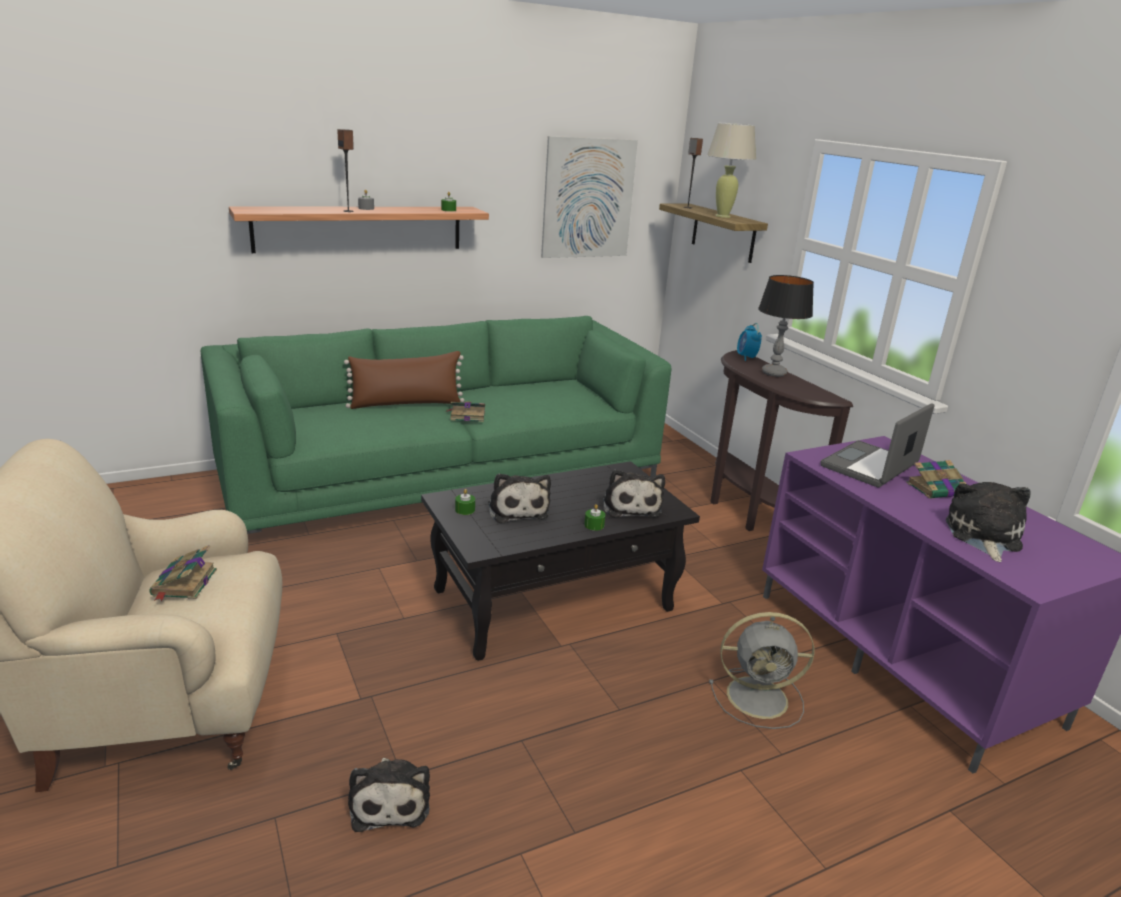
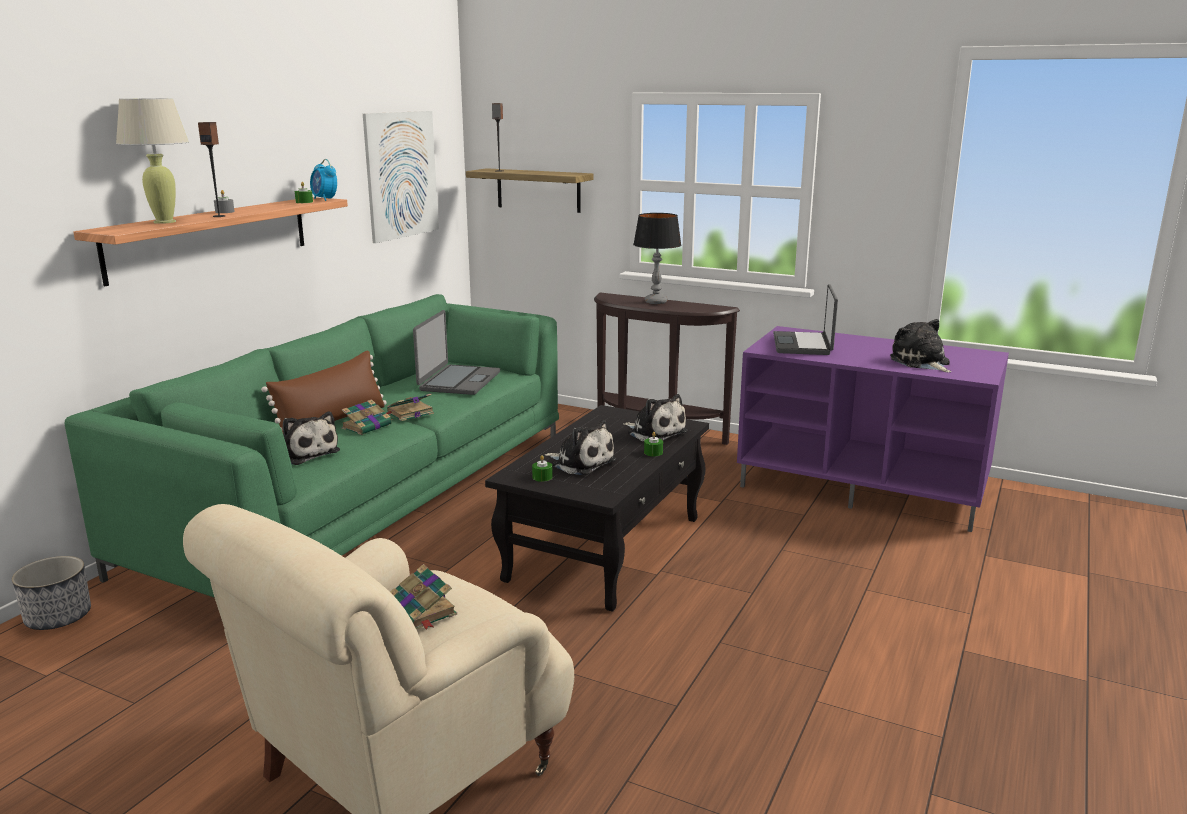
camera: 35 degrees left, 5 degrees down
plush toy [348,758,430,832] -> plush toy moved to [283,411,340,465]
beige table lamp [707,123,756,218] -> beige table lamp moved to [116,98,189,224]
grey fan [709,612,814,729] -> none
alarm clock [737,323,762,361] -> alarm clock moved to [310,159,337,201]
book [906,460,966,499] -> book moved to [342,399,393,435]
none -> planter [12,556,91,630]
none -> laptop [413,310,500,395]

